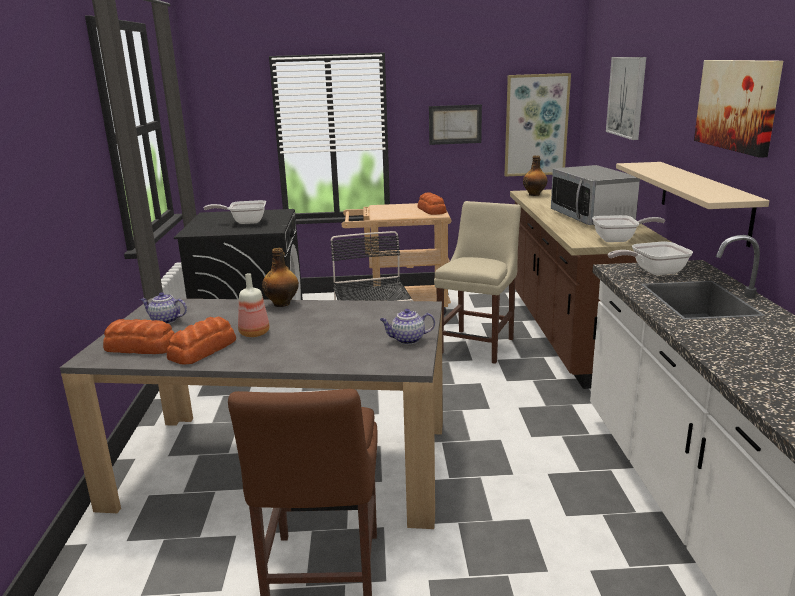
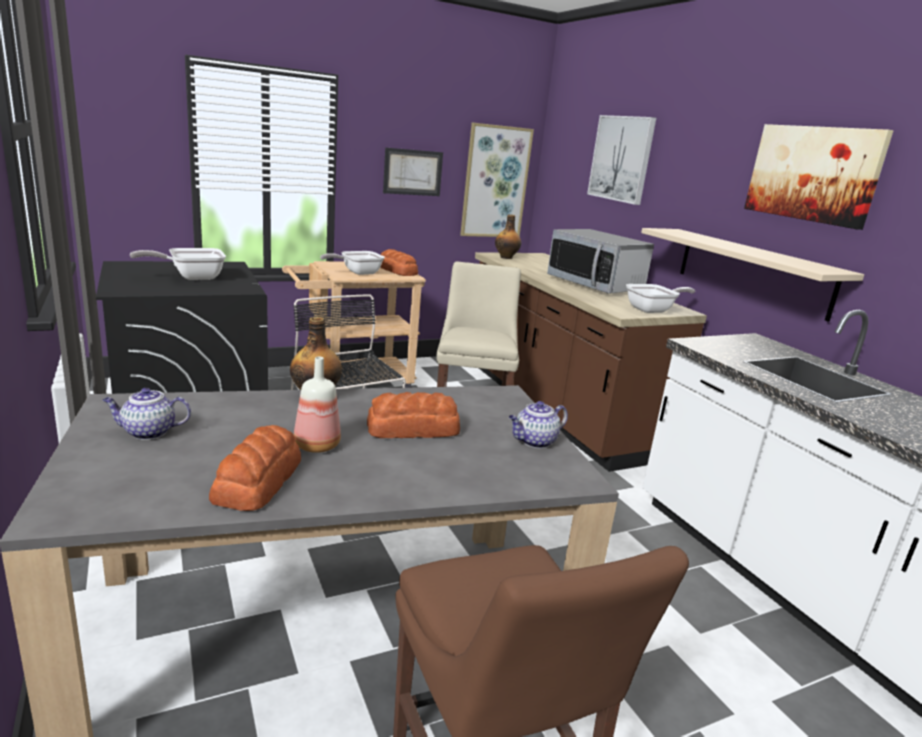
camera: 25 degrees left, 0 degrees up
bread [103,319,175,354] -> bread moved to [367,392,460,438]
frying pan [608,241,693,275] -> frying pan moved to [320,251,385,275]

